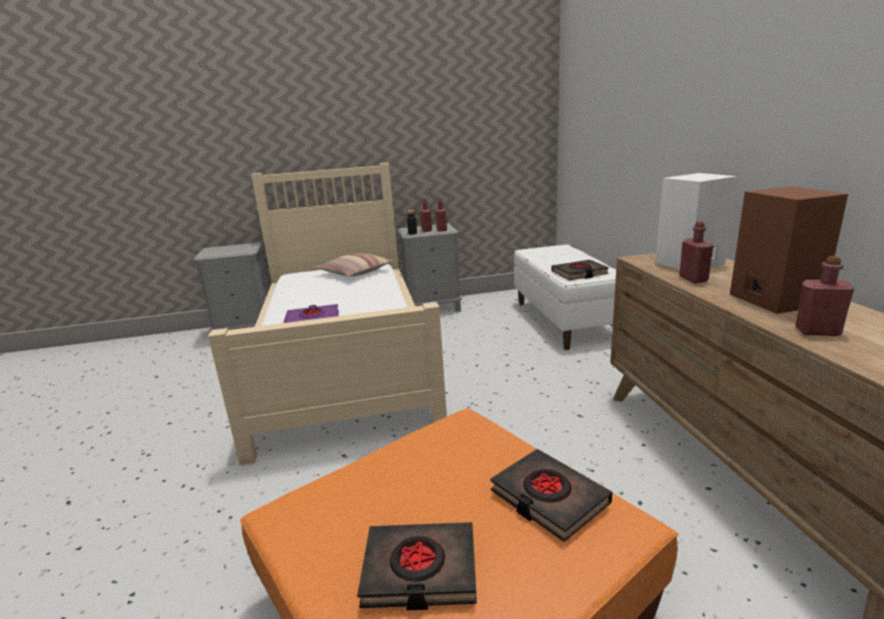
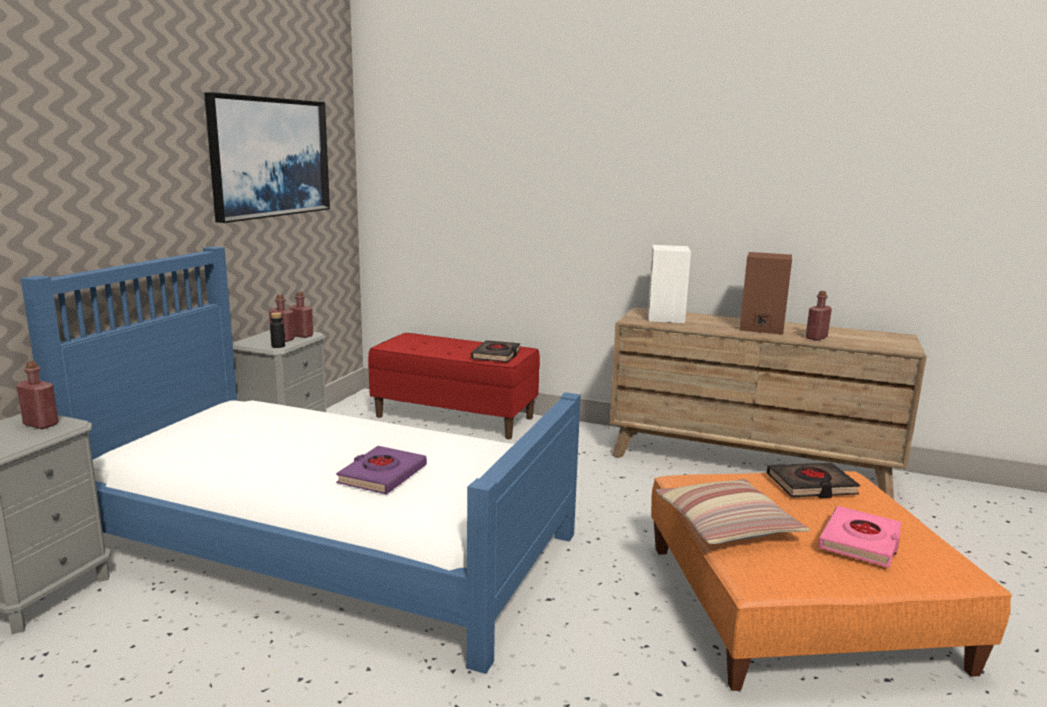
camera: 60 degrees left, 5 degrees down
beige bed [208,163,447,466] -> blue bed [20,246,581,674]
pillow [315,253,394,276] -> pillow moved to [655,479,810,544]
black book [357,522,477,610] -> pink book [818,506,902,568]
white bench [514,244,616,350] -> red bench [368,333,540,439]
red bottle [679,221,713,283] -> red bottle moved to [16,361,59,429]
none -> picture [204,92,330,223]

